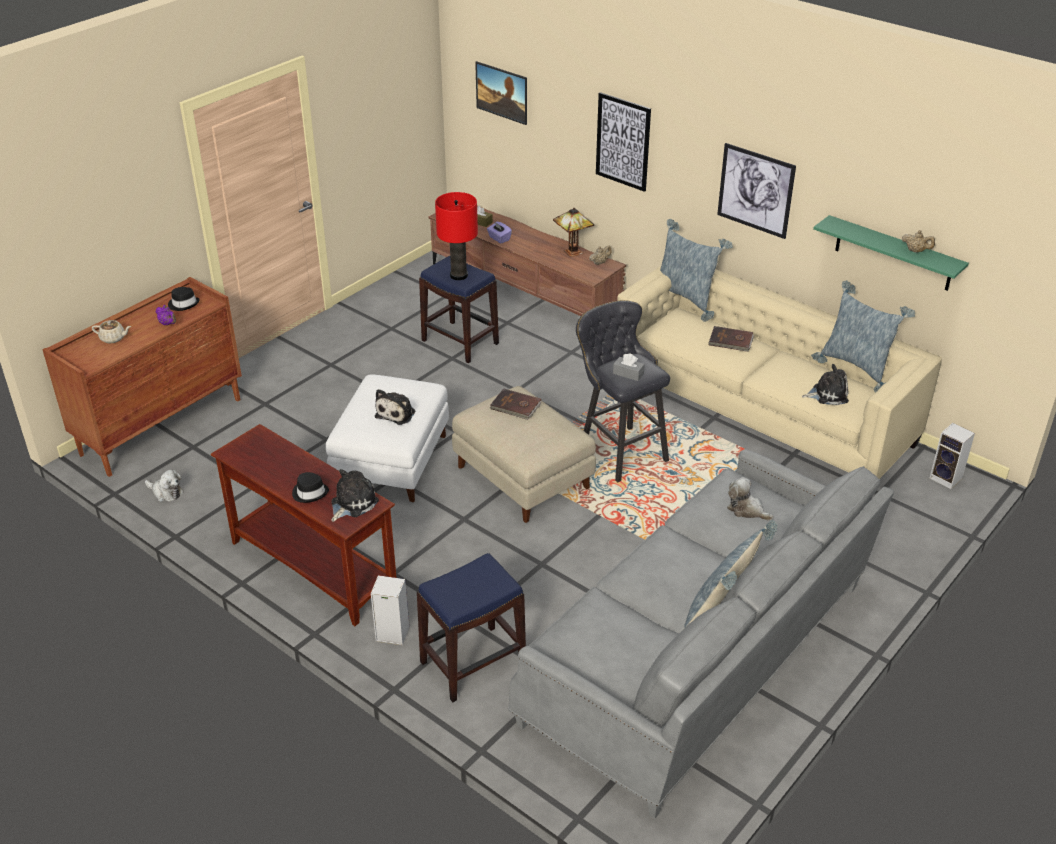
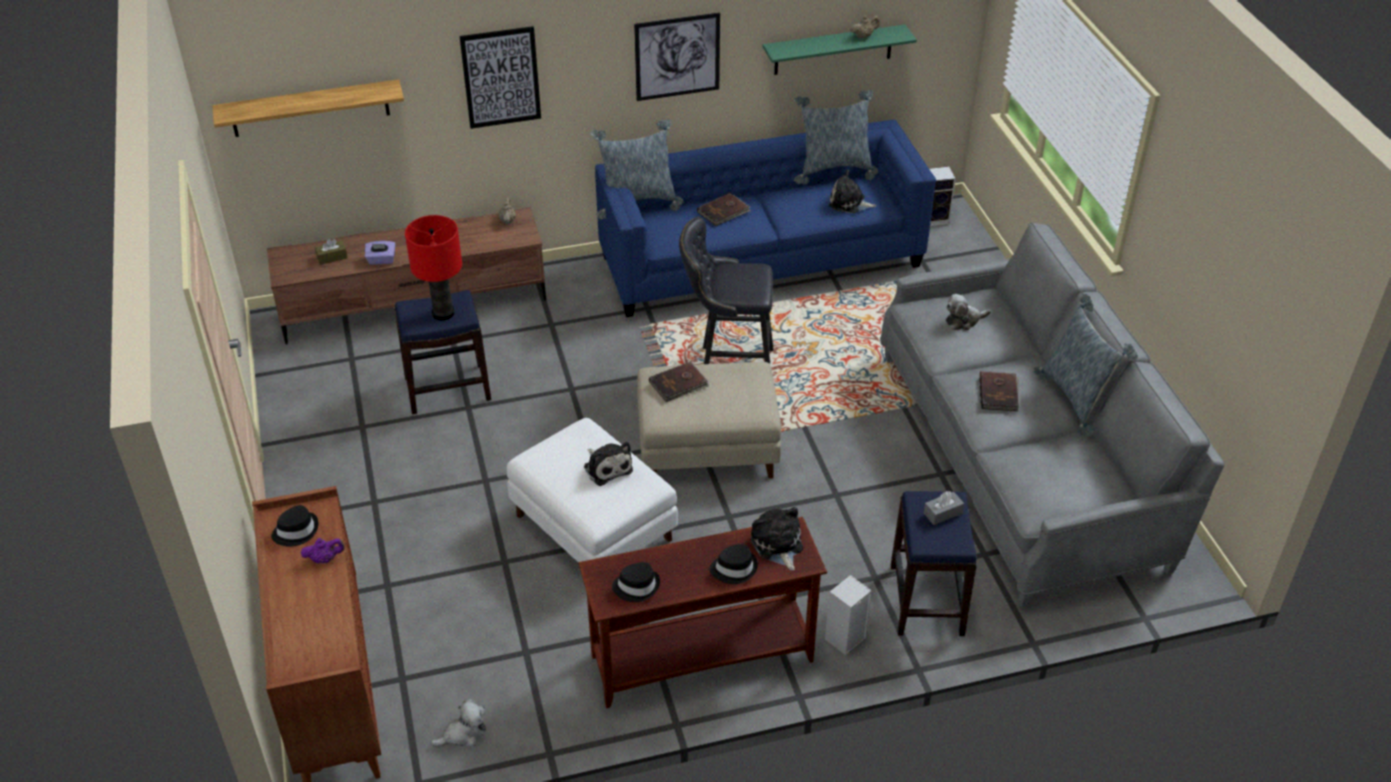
camera: 55 degrees left, 5 degrees up
beige teapot [92,320,131,343] -> none
picture [475,61,527,125] -> shelf [212,79,404,137]
table lamp [553,208,594,257] -> none
grey tissue box [613,353,645,381] -> grey tissue box moved to [924,491,964,525]
beige sofa [617,266,942,479] -> blue sofa [595,119,936,317]
plush toy [802,364,849,405] -> plush toy turned 105 degrees counterclockwise [829,170,876,213]
none -> black hat [612,562,660,602]
none -> brown book [979,371,1019,411]

